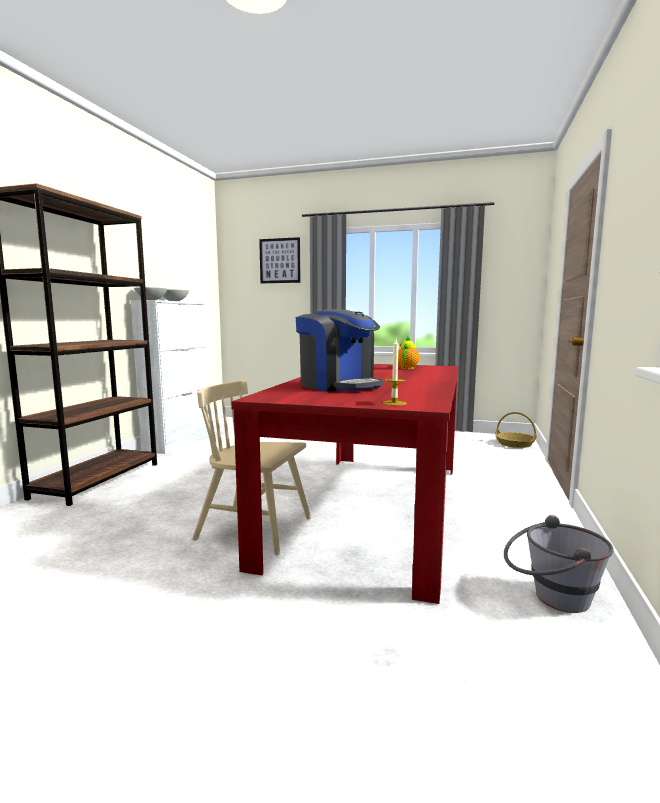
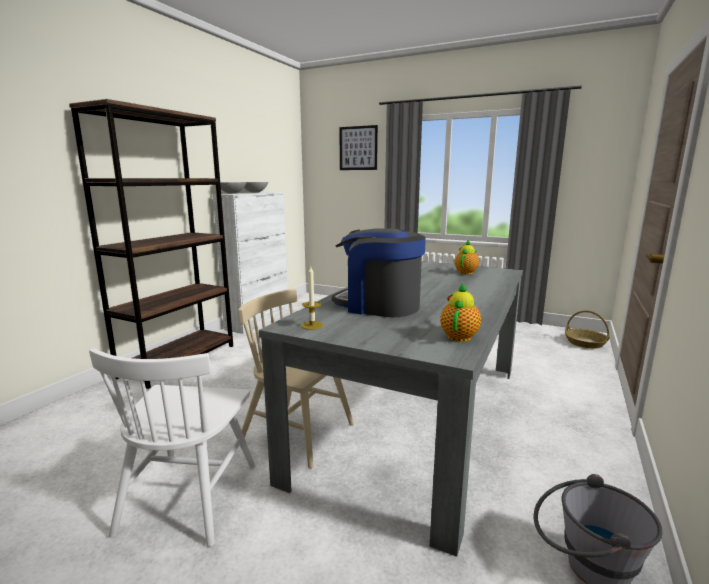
camera: 10 degrees right, 5 degrees up
red dining table [231,364,459,604] -> grey dining table [259,261,523,557]
coffee machine [296,309,384,392] -> coffee machine turned 150 degrees clockwise [332,228,426,317]
candle [382,339,407,406] -> candle moved to [301,267,324,330]
none -> white chair [89,348,256,547]
none -> teapot [440,282,481,342]

